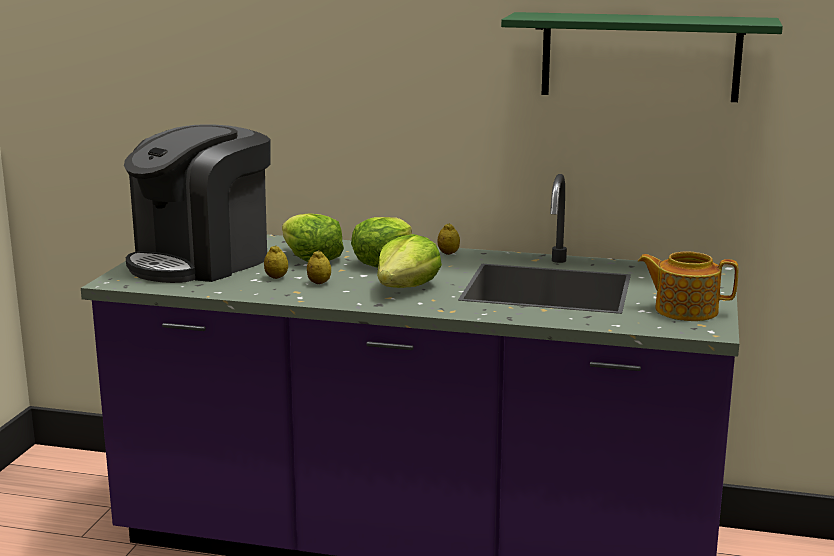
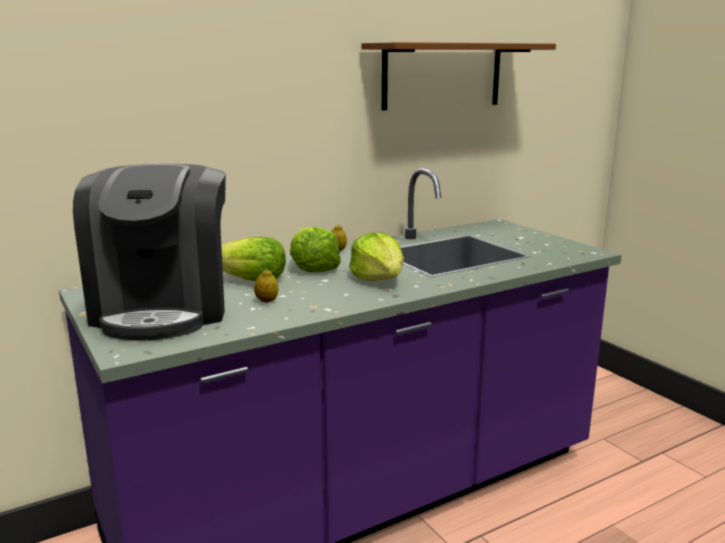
camera: 45 degrees left, 0 degrees up
lemon [307,251,331,284] -> none
green shelf [501,12,783,102] -> brown shelf [361,42,556,110]
teapot [638,251,738,321] -> none

